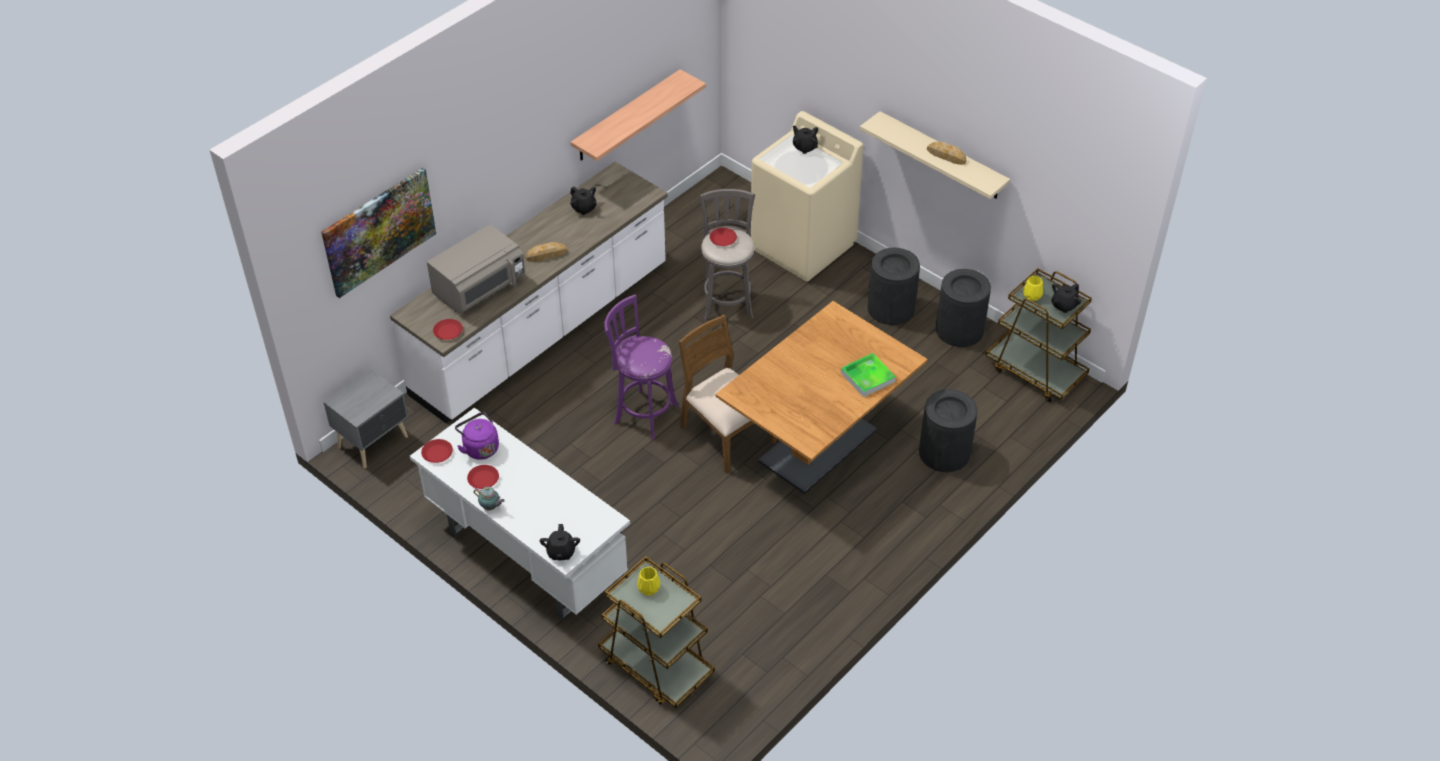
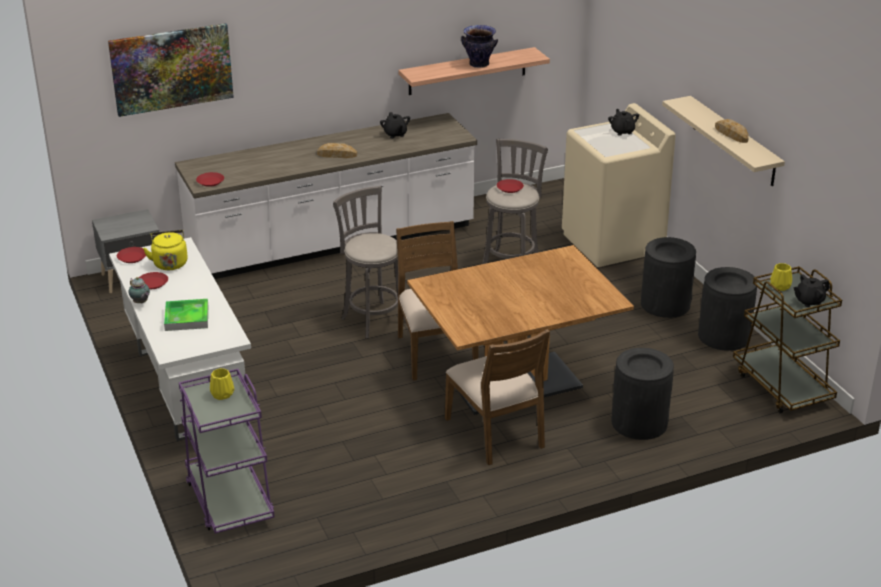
camera: 25 degrees right, 15 degrees down
grey microwave [427,224,525,314] -> none
purple kettle [455,412,499,460] -> yellow kettle [143,230,188,270]
black teapot [539,524,580,560] -> none
brown cart [598,556,715,708] -> purple cart [179,369,275,534]
purple stool [604,294,679,440] -> grey stool [333,186,406,339]
tray [841,353,896,397] -> tray moved to [164,299,208,331]
none -> brown chair [445,329,550,465]
none -> vase [461,25,498,68]

